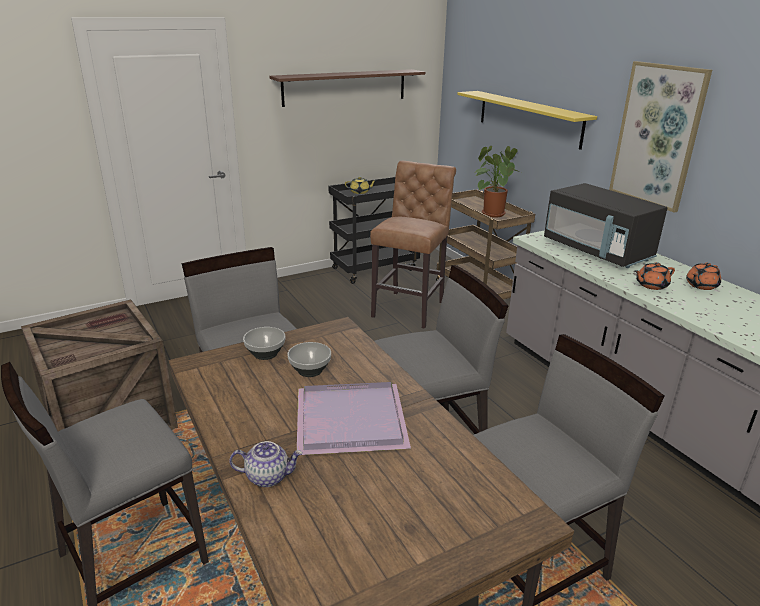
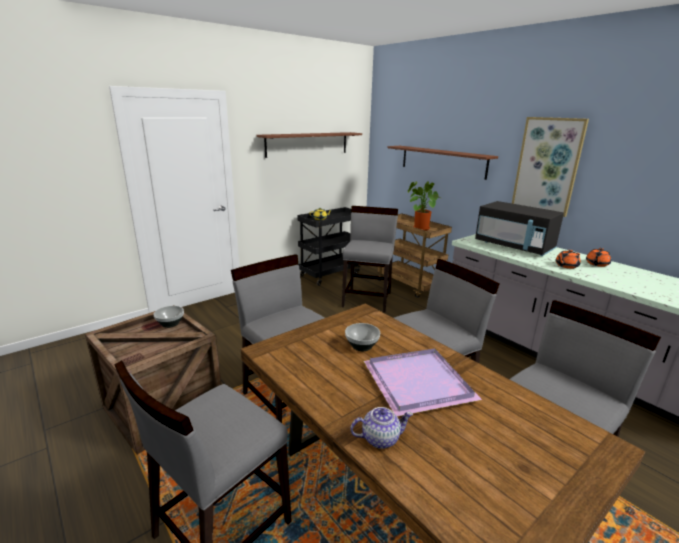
camera: 10 degrees left, 5 degrees down
bowl [243,327,285,360] -> bowl moved to [154,306,184,328]
brown stool [370,161,456,329] -> grey chair [342,206,398,312]
yellow shelf [457,91,597,150] -> brown shelf [387,146,498,180]

